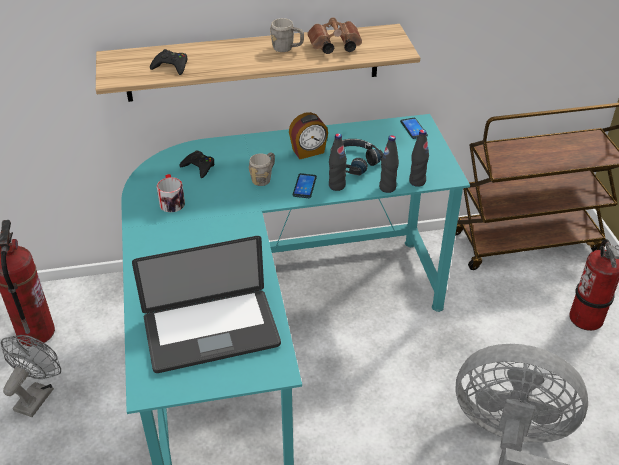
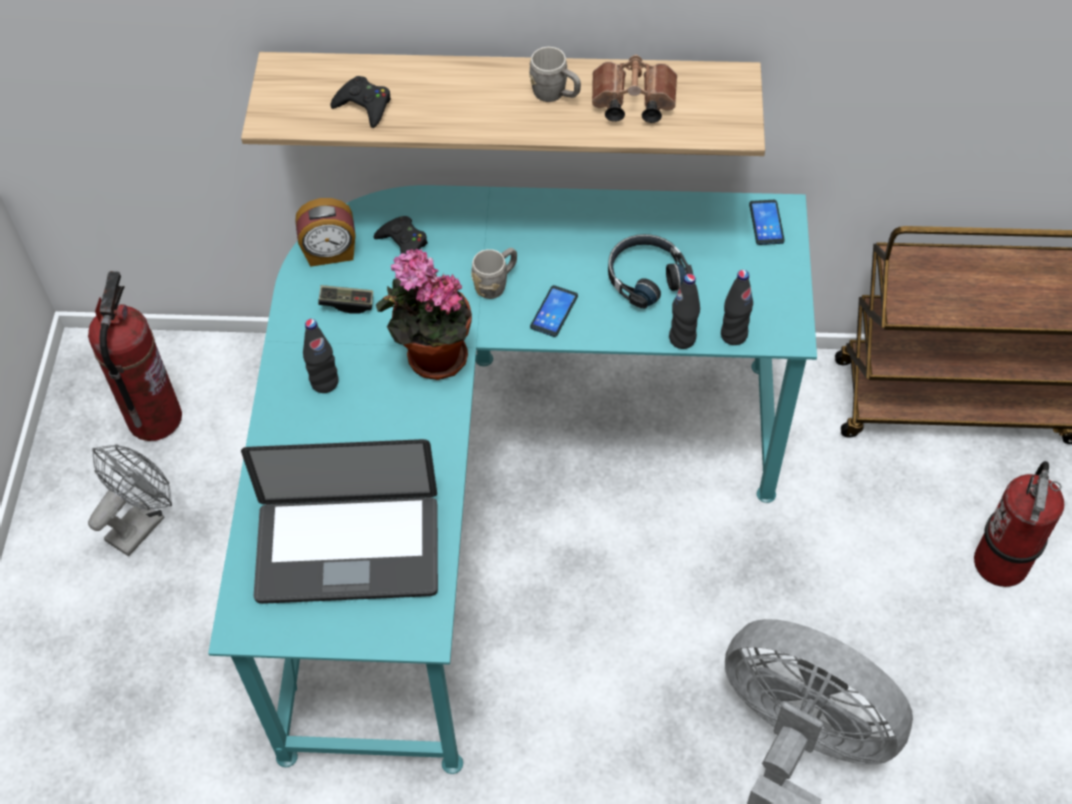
camera: 15 degrees right, 15 degrees up
mug [157,174,185,212] -> game controller [318,285,373,314]
alarm clock [289,112,328,159] -> alarm clock moved to [295,198,356,267]
black bottle [329,133,347,191] -> black bottle moved to [303,319,339,393]
none -> potted plant [376,249,472,380]

